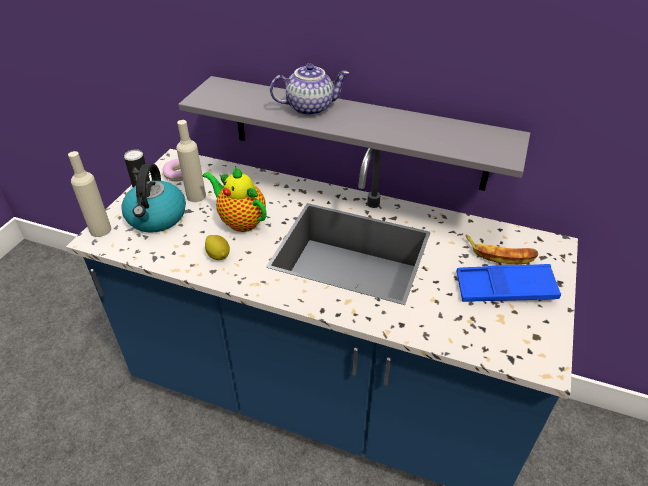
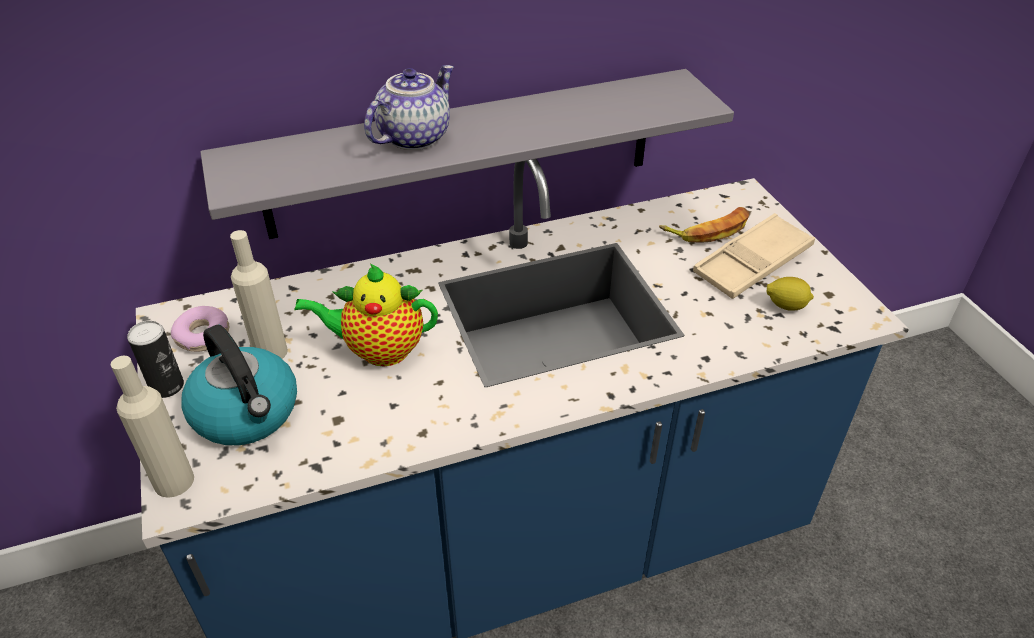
camera: 40 degrees left, 0 degrees up
lemon [205,235,230,260] -> lemon moved to [766,277,814,311]
blue tray [457,264,561,302] -> beige tray [693,213,815,299]

